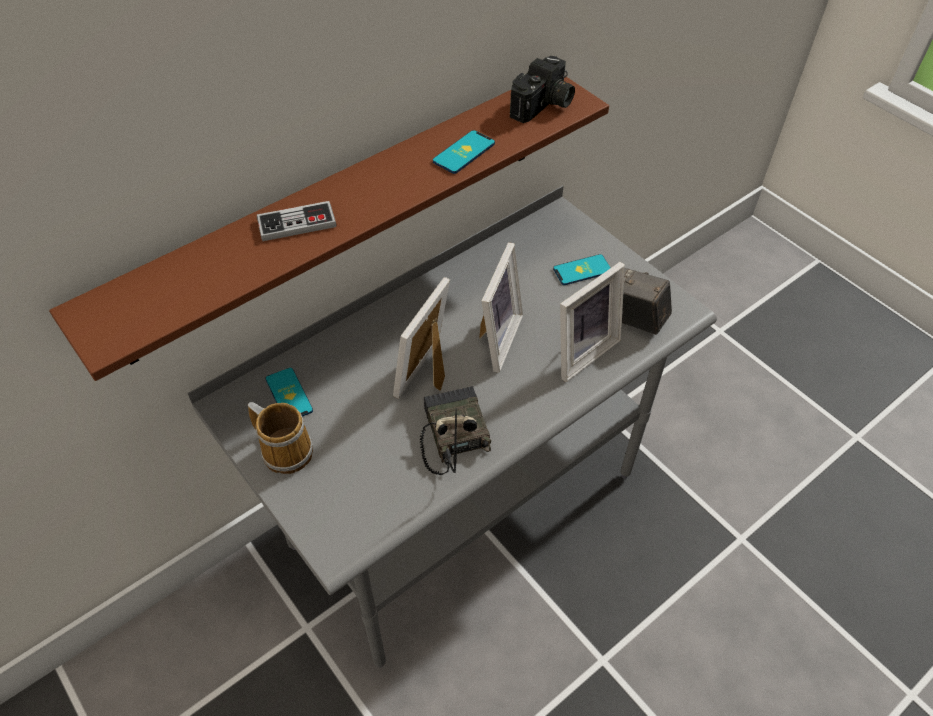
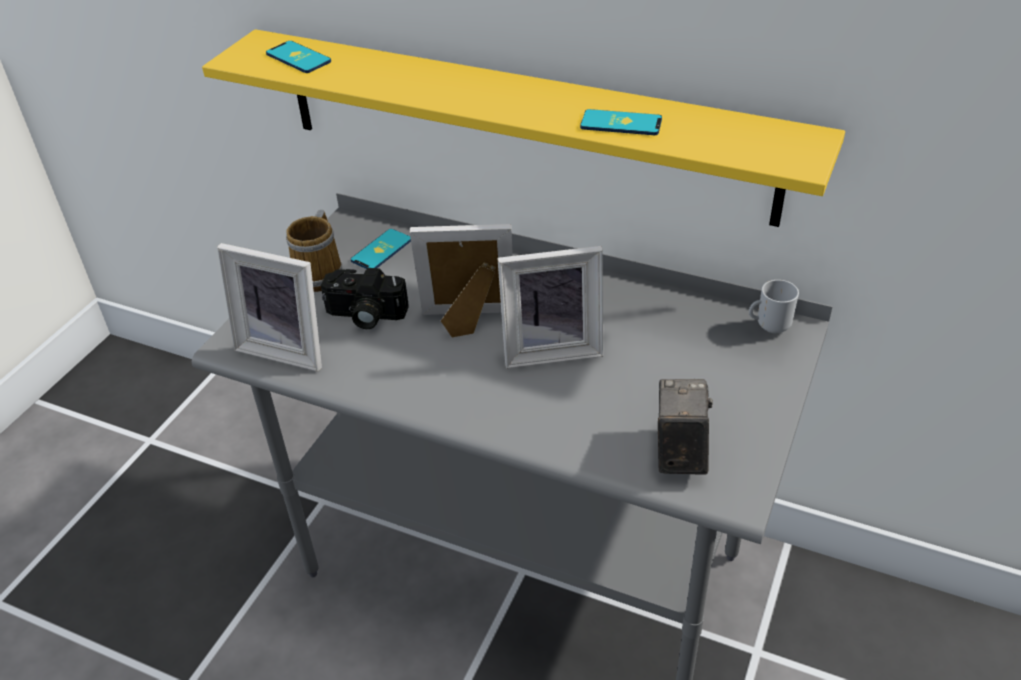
camera: 65 degrees right, 10 degrees down
brown shelf [49,75,609,381] -> yellow shelf [202,29,845,227]
game controller [257,201,337,241] -> none
radio [420,386,491,475] -> none
camera [510,56,575,123] -> camera moved to [321,268,409,329]
phone [553,254,611,285] -> phone moved to [266,41,331,73]
picture frame [560,262,625,382] -> picture frame moved to [217,243,322,371]
none -> mug [749,280,799,333]

